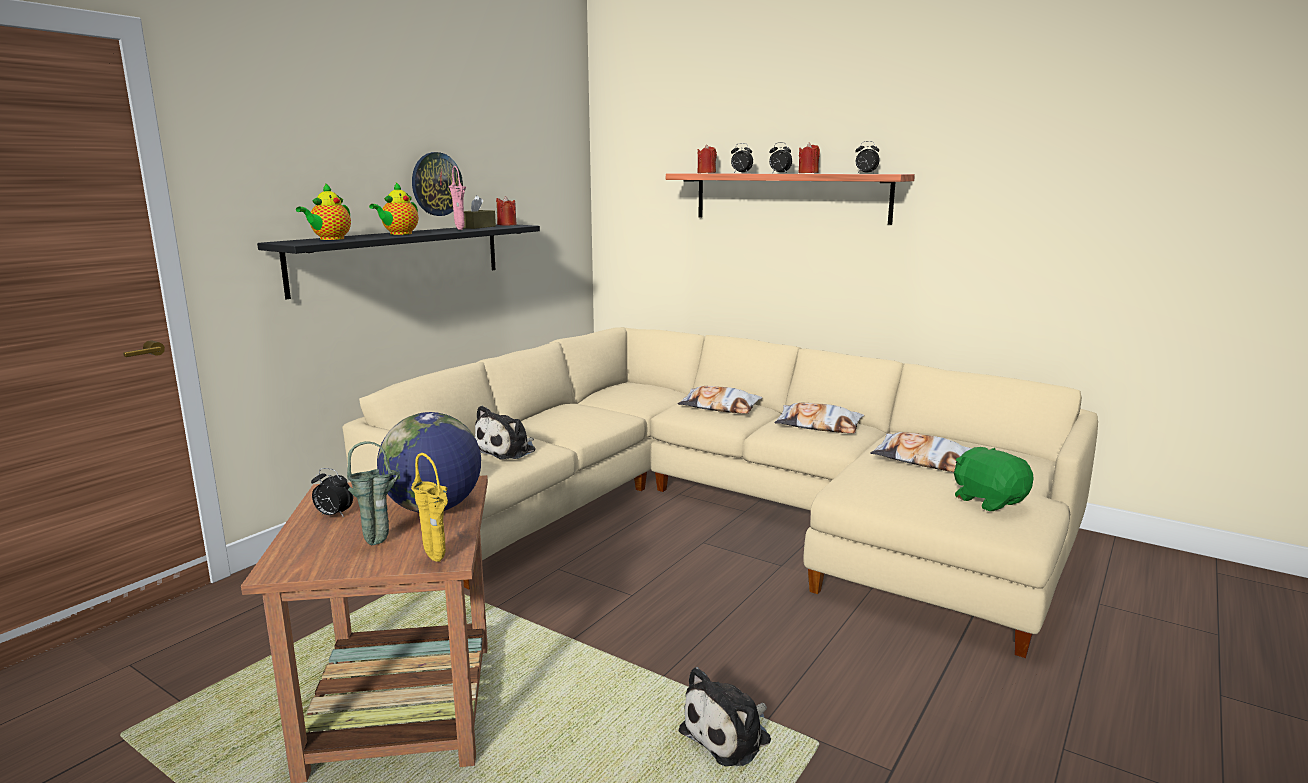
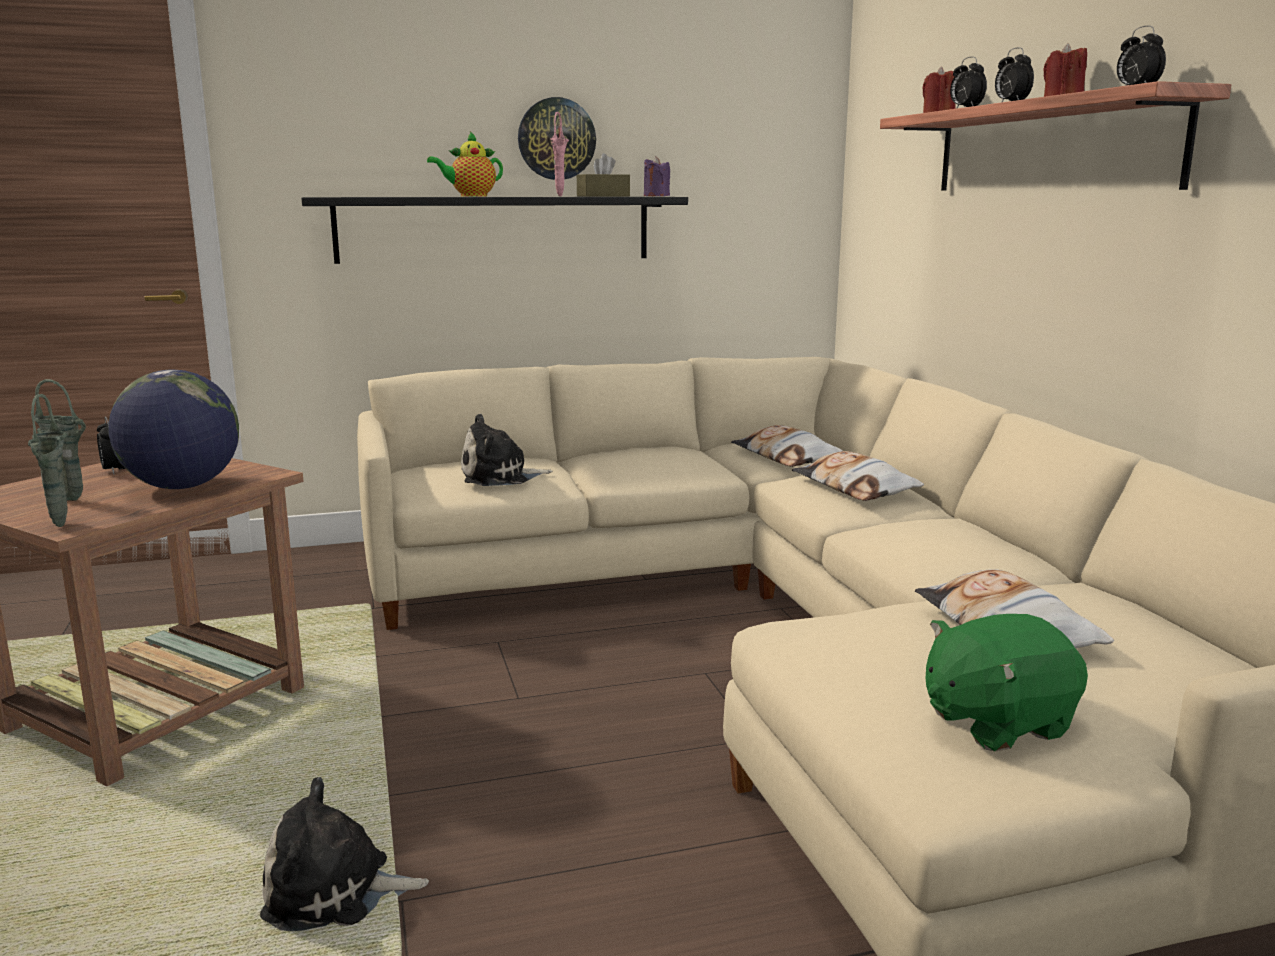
camera: 40 degrees right, 0 degrees up
teapot [296,183,351,240] -> none
yellow vase [411,453,448,562] -> green vase [28,394,68,527]
red candle [496,196,517,225] -> purple candle [644,156,670,196]
pillow [774,403,864,433] -> pillow moved to [731,425,843,467]
green plush toy [954,447,1034,511] -> green plush toy turned 120 degrees counterclockwise [926,614,1088,752]

